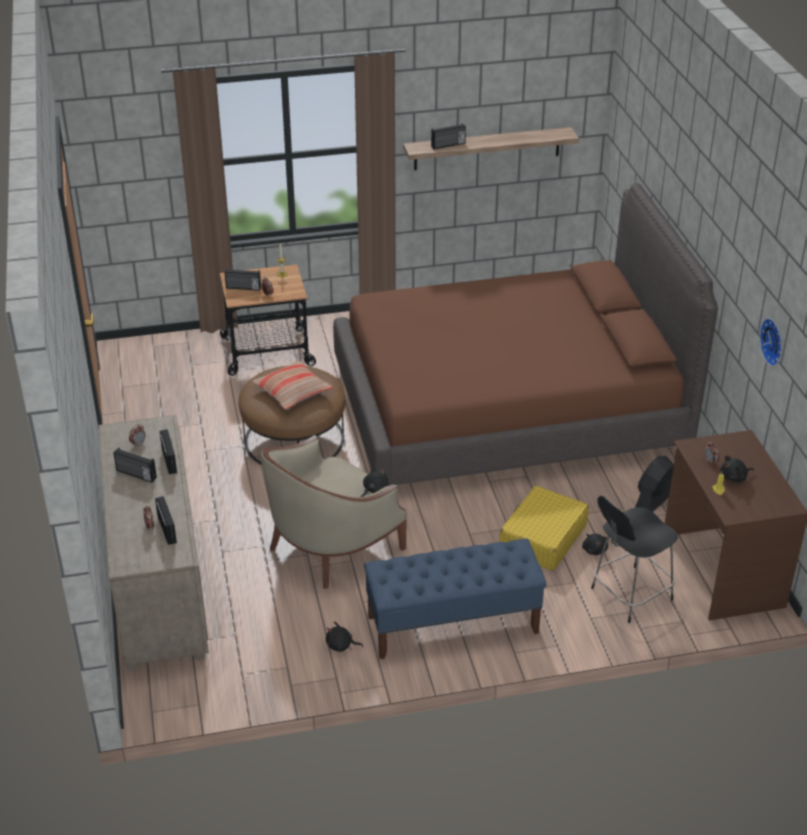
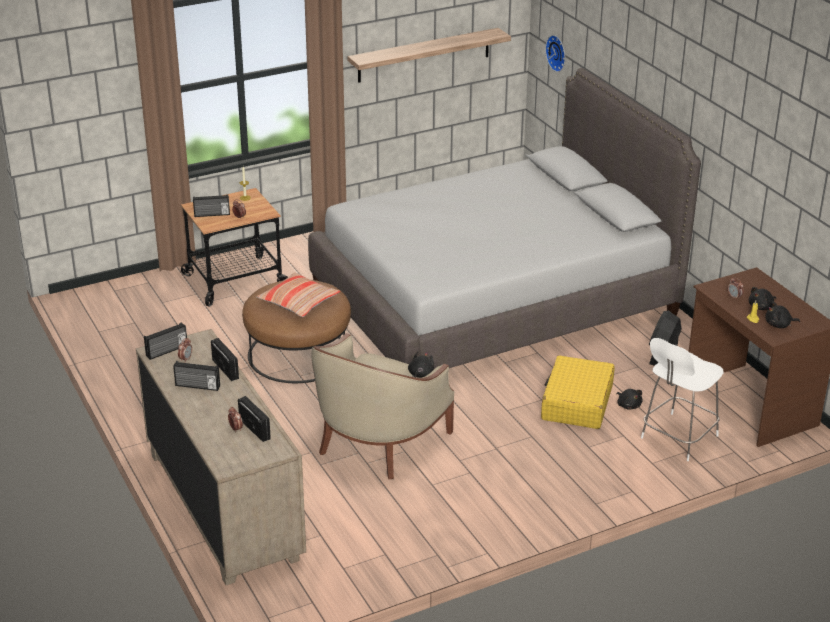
camera: 15 degrees left, 5 degrees down
black plush toy [326,622,363,652] -> black plush toy moved to [765,301,800,328]
brown bed [333,183,718,486] -> grey bed [308,68,701,369]
blue bench [364,538,547,659] -> none
radio [431,123,466,149] -> radio moved to [144,322,187,360]
black stool [591,496,678,623] -> white stool [641,338,723,461]
wall clock [759,318,782,366] -> wall clock moved to [545,35,565,72]

